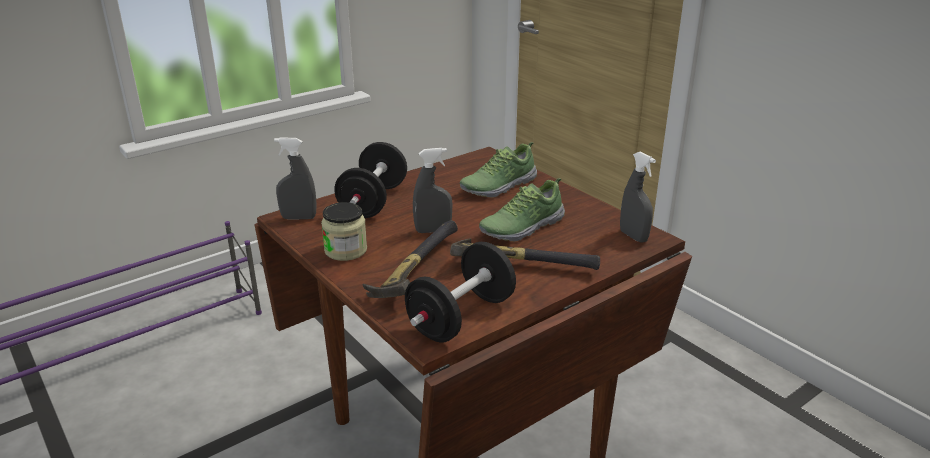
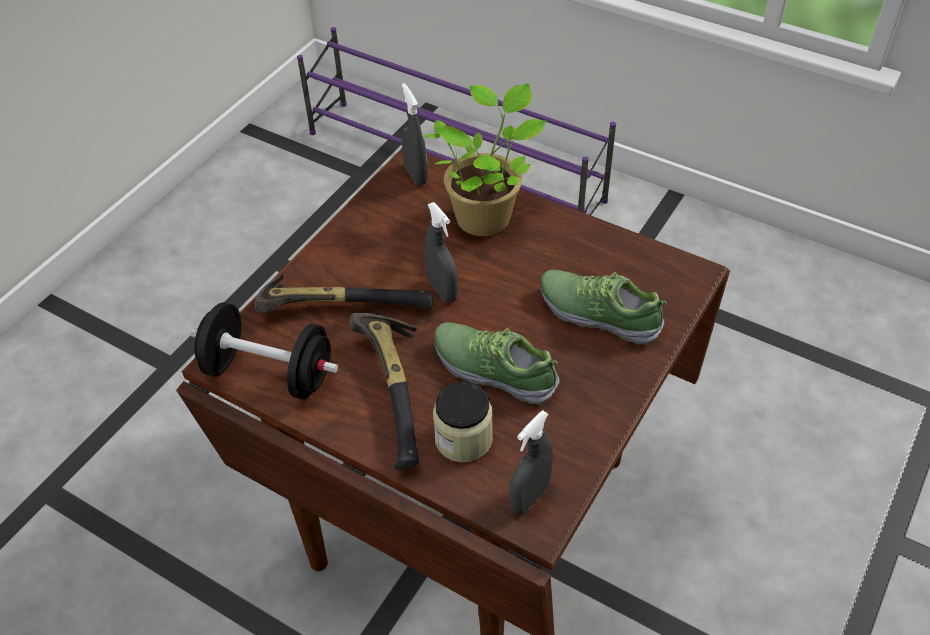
camera: 70 degrees right, 20 degrees up
jar [321,202,367,261] -> jar moved to [433,382,493,463]
black dumbbell [334,142,407,218] -> potted plant [425,83,546,236]

